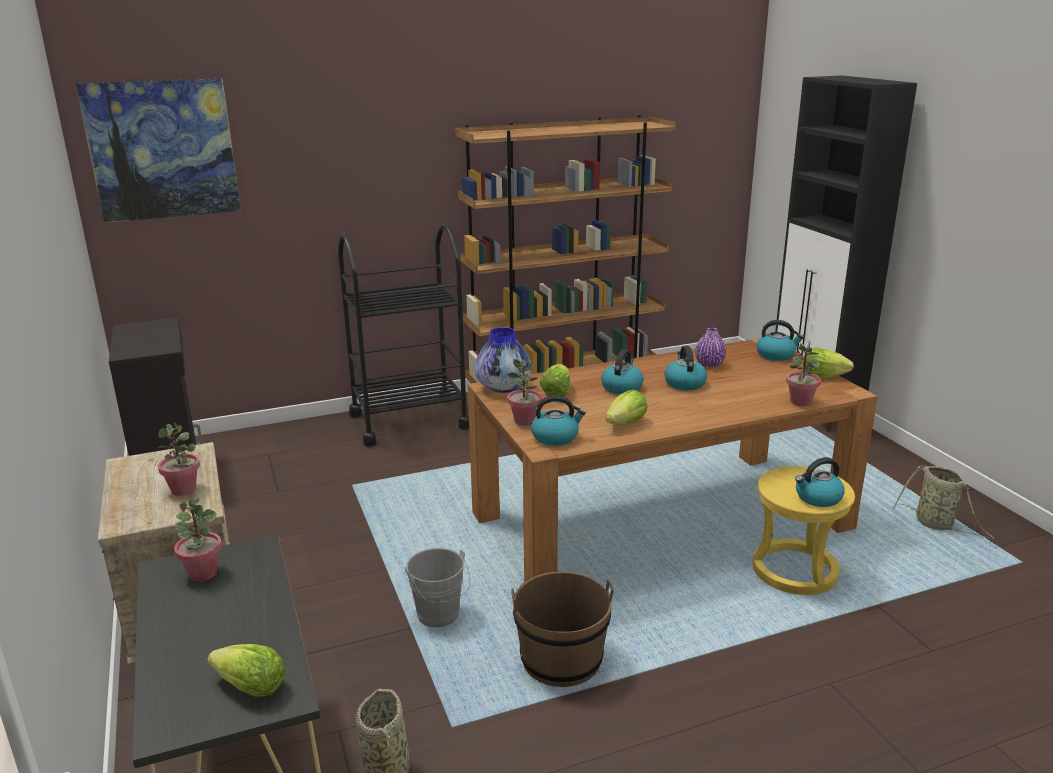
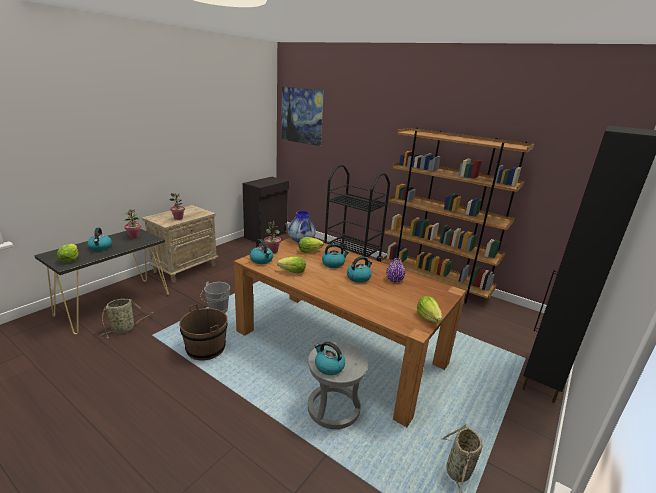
camera: 55 degrees right, 0 degrees up
yellow stool [753,466,855,595] -> grey stool [308,342,368,429]
kettle [756,320,804,361] -> kettle moved to [87,228,112,251]
potted plant [786,342,821,406] -> none

